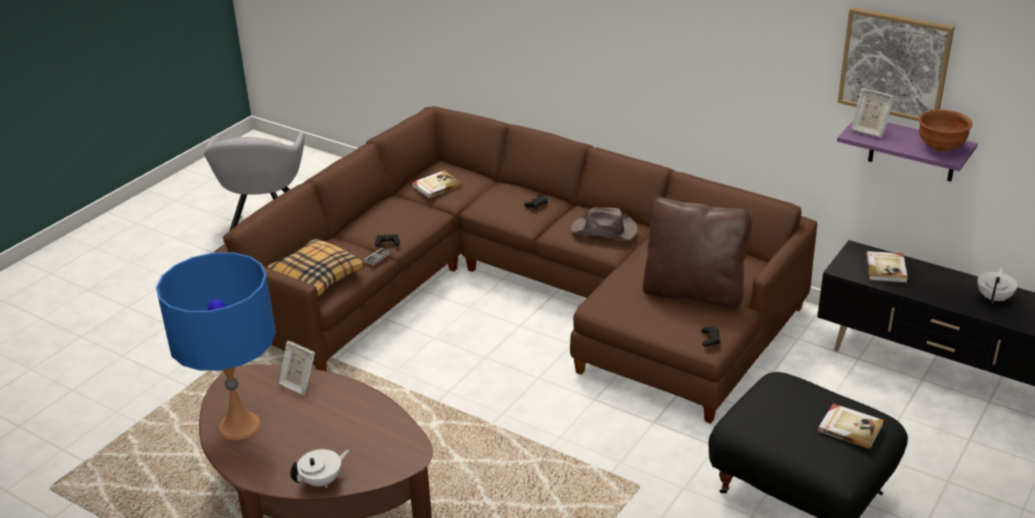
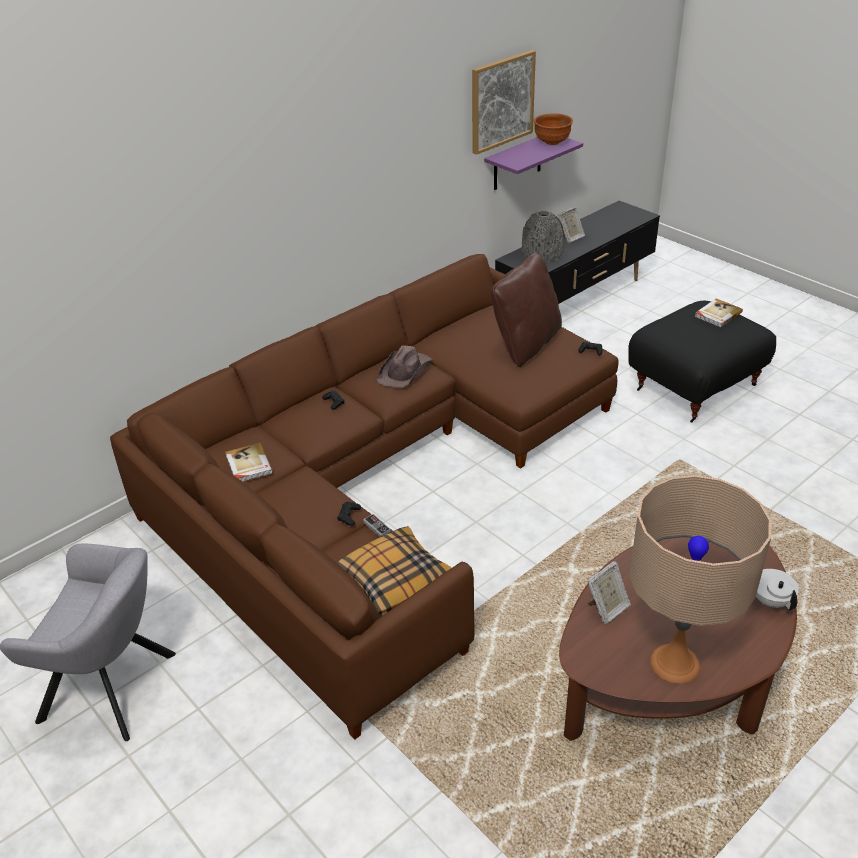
camera: 75 degrees left, 5 degrees up
blue table lamp [156,252,276,440] -> beige table lamp [629,475,771,684]
picture frame [851,88,895,138] -> picture frame moved to [558,207,585,244]
book [866,251,908,283] -> grey vase [522,211,563,263]
white teapot [977,268,1018,303] -> none

